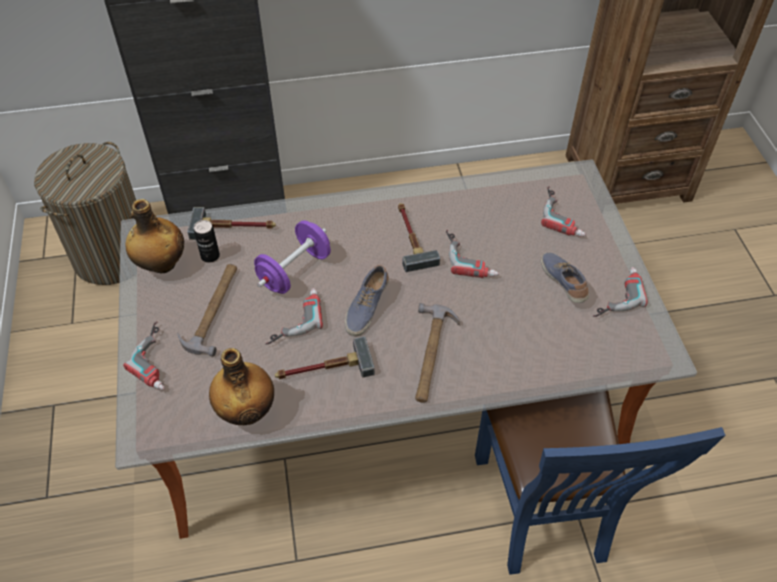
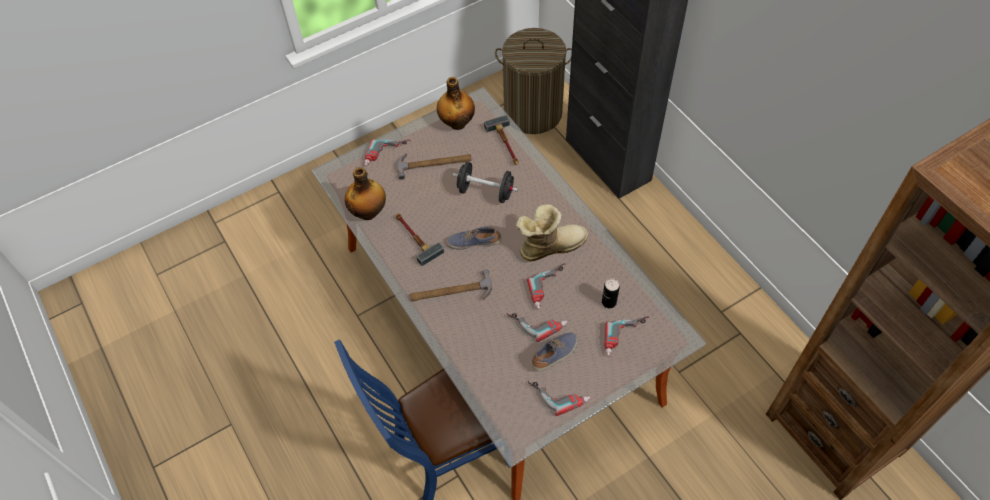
camera: 70 degrees right, 5 degrees up
can [194,220,220,263] -> can moved to [602,278,620,308]
purple dumbbell [254,220,331,294] -> black dumbbell [453,162,518,203]
power drill [265,288,323,345] -> power drill moved to [507,313,568,342]
hammer [398,203,440,272] -> boot [516,204,588,261]

